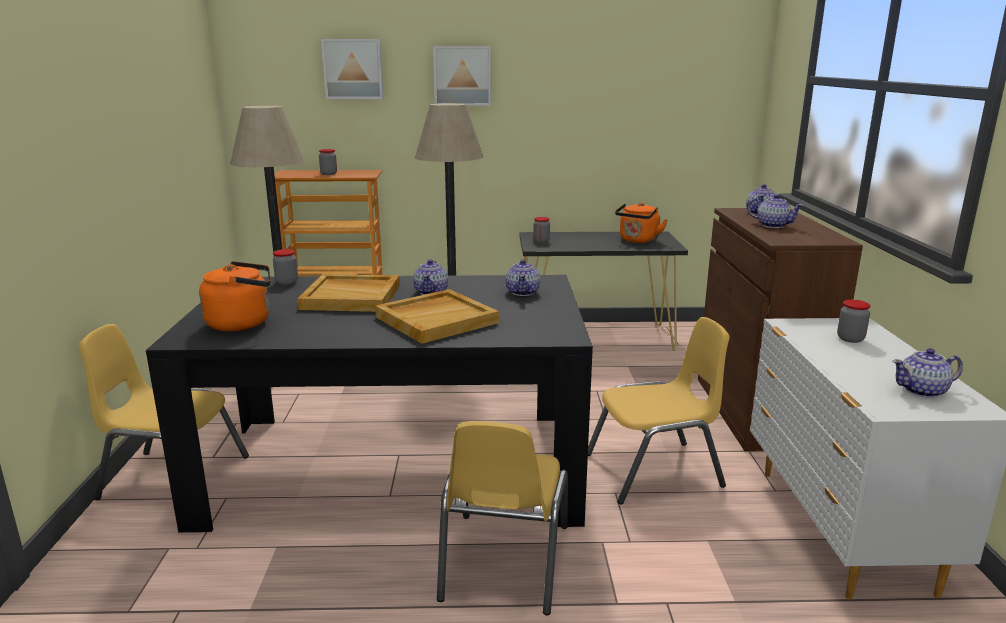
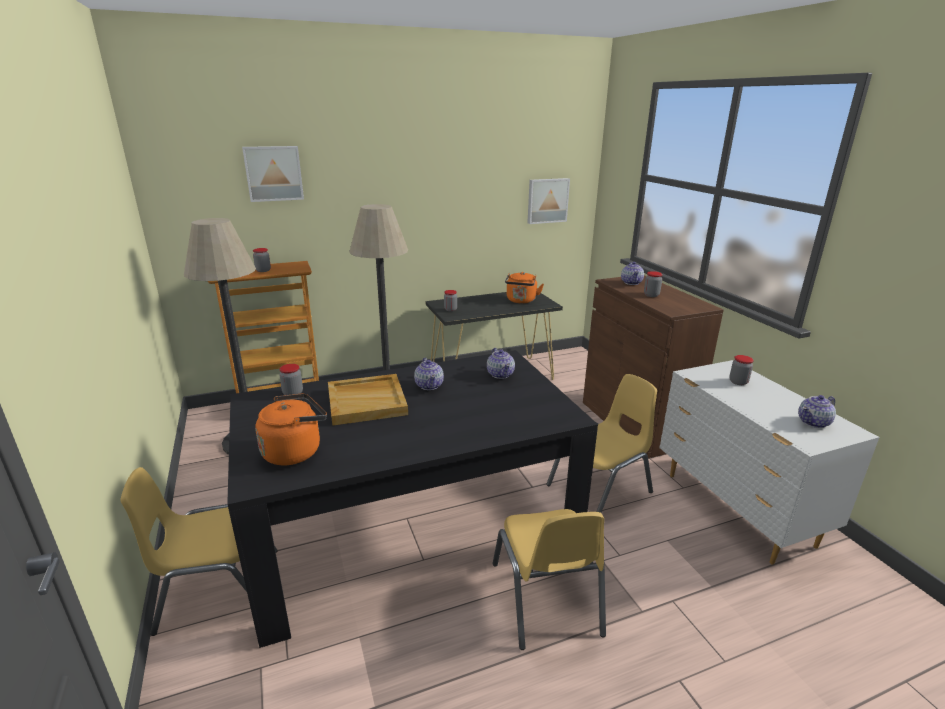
camera: 20 degrees left, 5 degrees up
beige tray [375,289,499,344] -> none
picture [433,46,491,106] -> picture moved to [527,178,570,224]
teapot [748,194,804,228] -> jar [644,271,663,297]

